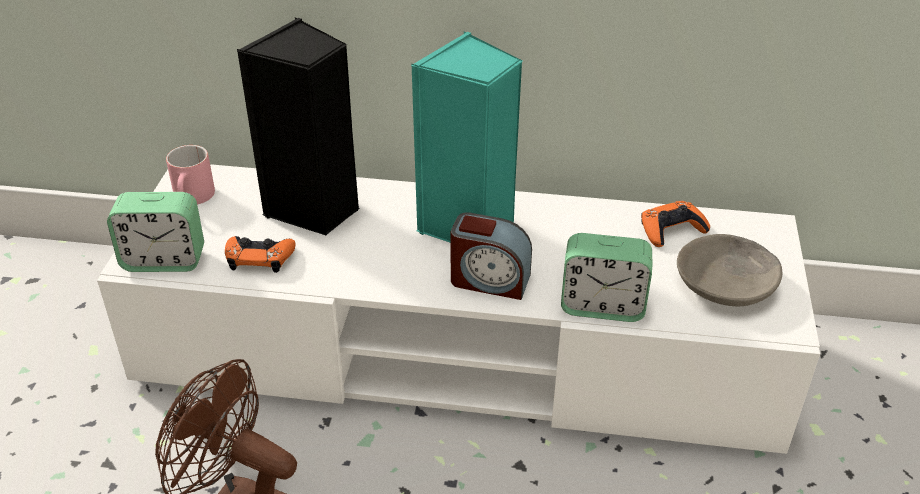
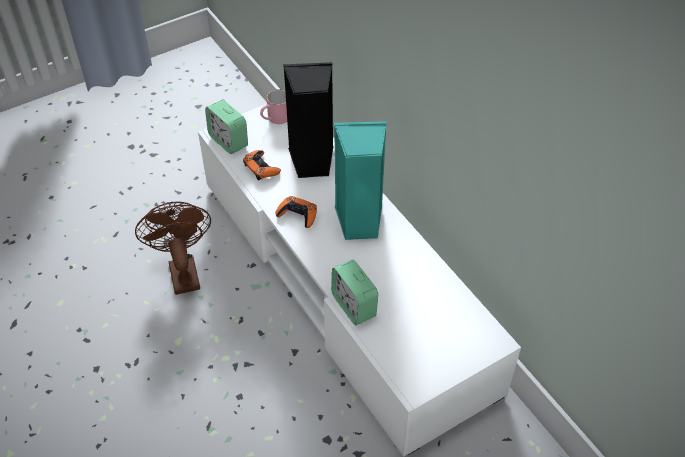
camera: 50 degrees right, 10 degrees up
alarm clock [451,212,532,300] -> none
orange game controller [641,201,710,247] -> orange game controller moved to [275,196,317,228]
grey bowl [677,234,782,306] -> none

